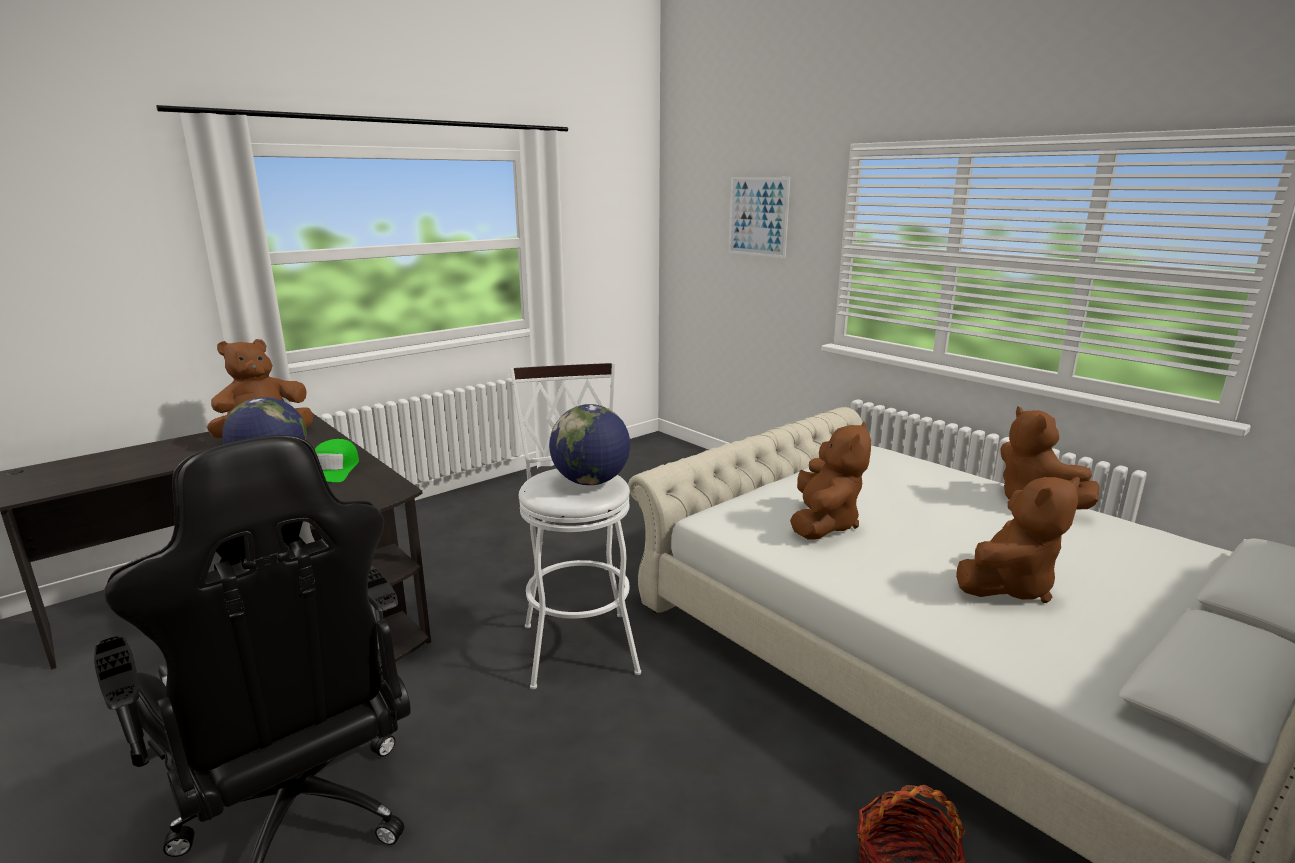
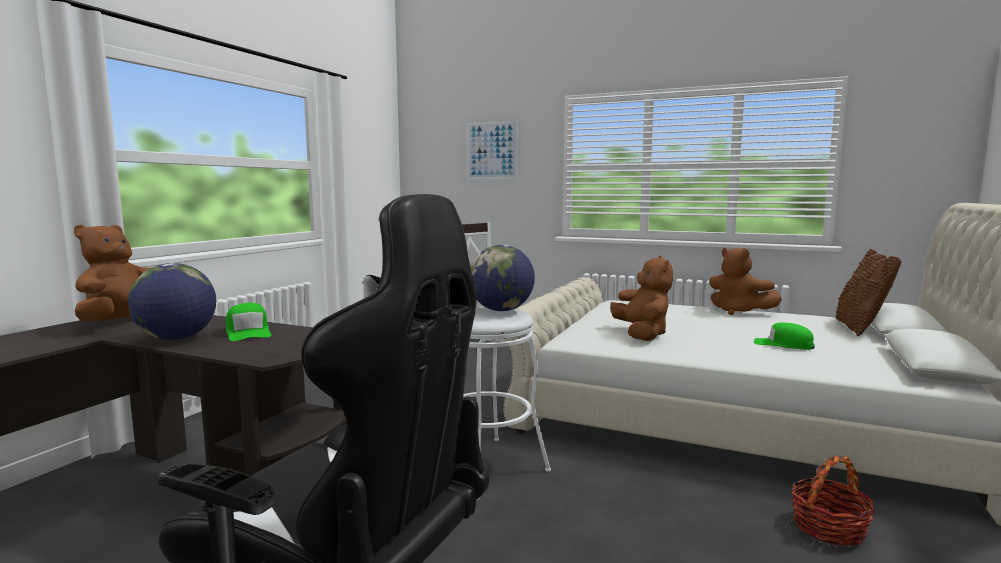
camera: 25 degrees left, 10 degrees down
brown plush toy [956,477,1080,603] -> green cap [754,322,815,350]
none -> brown pillow [836,249,901,336]

